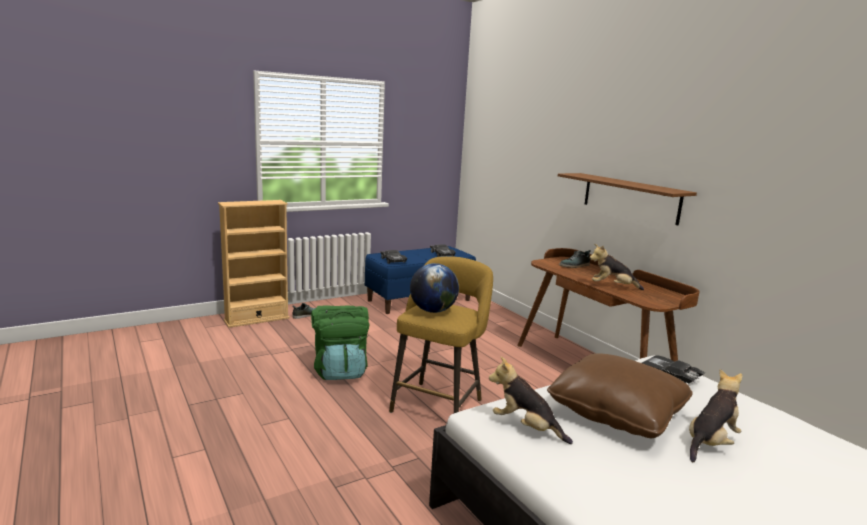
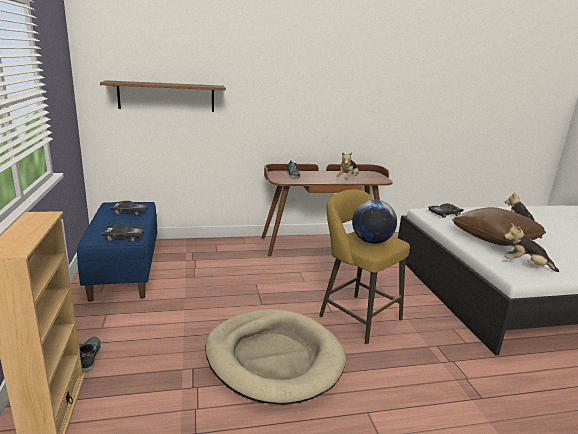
camera: 70 degrees left, 5 degrees up
green backpack [311,306,369,380] -> beige dog bed [205,309,346,405]
plush toy [489,356,573,444] -> plush toy turned 60 degrees clockwise [504,223,559,272]
brown shelf [558,173,697,225] -> brown shelf moved to [100,80,226,112]

